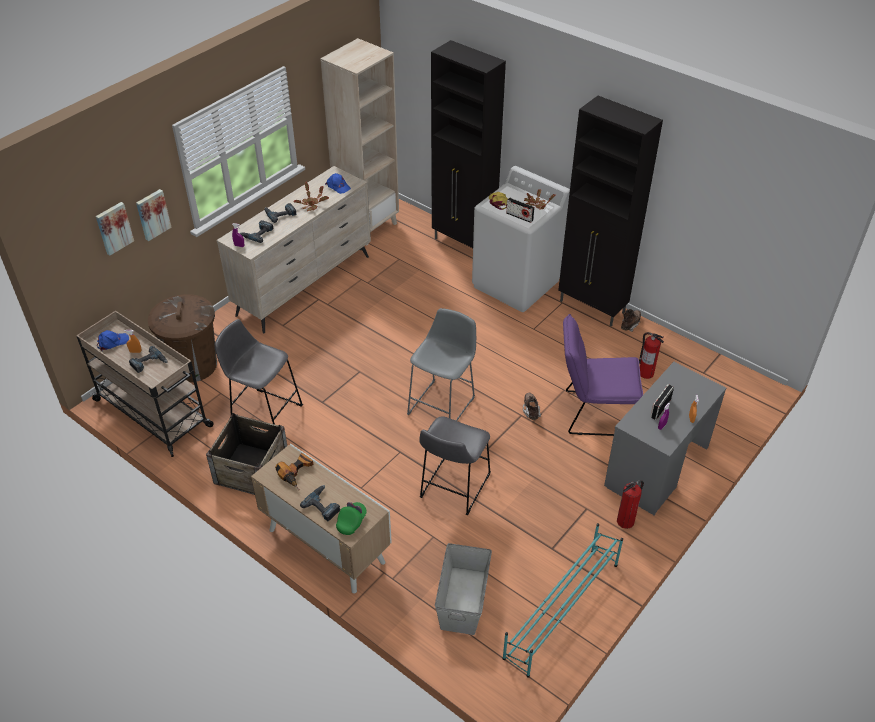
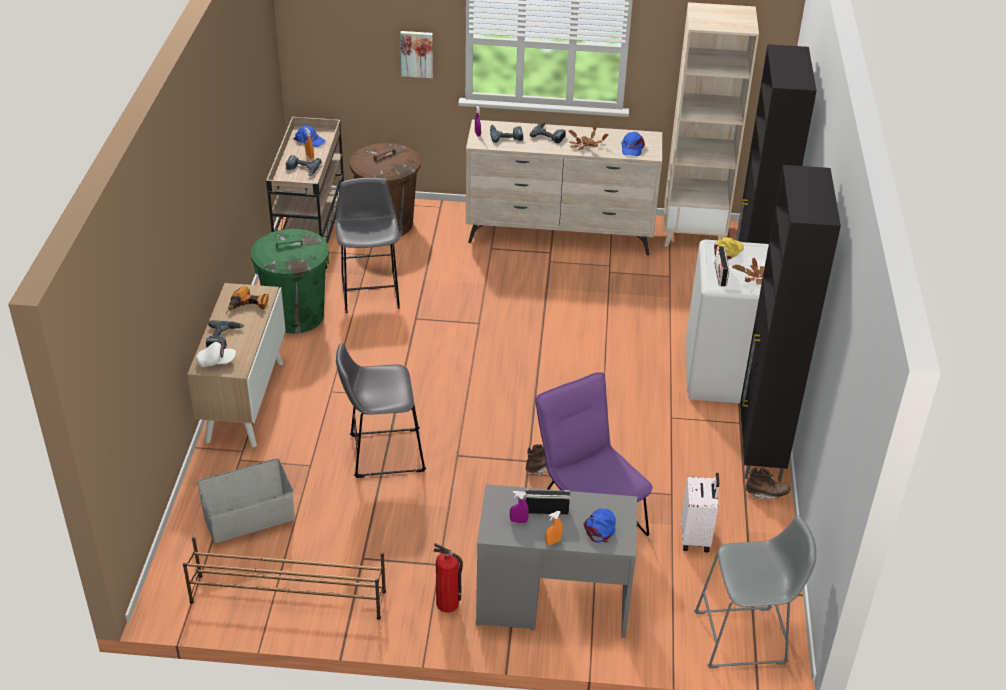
camera: 55 degrees right, 5 degrees down
picture [96,202,134,255] -> none
crate [206,413,287,495] -> green trash can [251,229,329,333]
green cap [336,502,367,535] -> white cap [196,340,236,367]
grey stool [407,308,476,421] -> grey stool moved to [694,516,816,668]
turquoise shoe rack [502,523,623,678] -> brown shoe rack [183,537,386,620]
fire extinguisher [639,332,664,379] -> white suitcase [681,473,719,553]
none -> blue cap [584,508,616,543]

